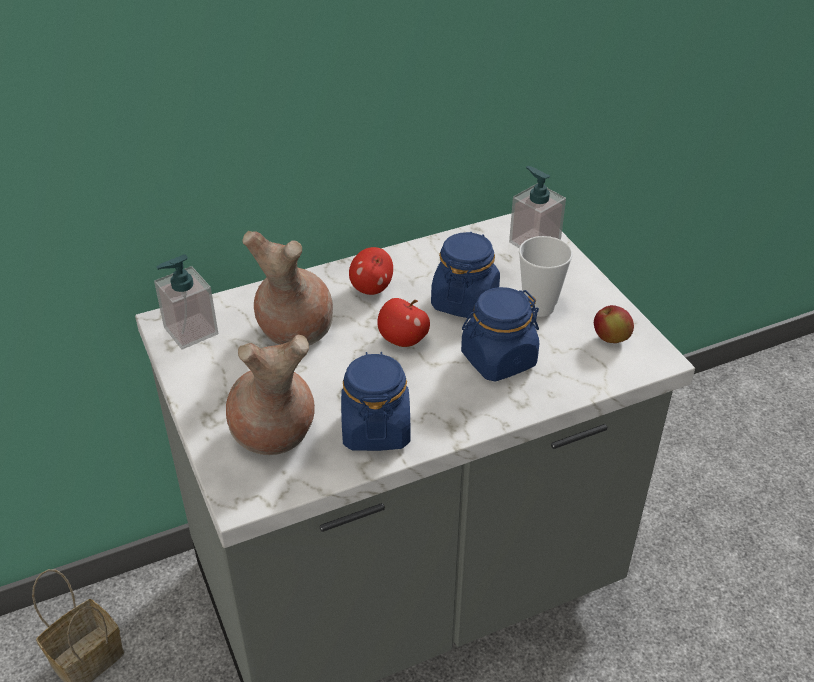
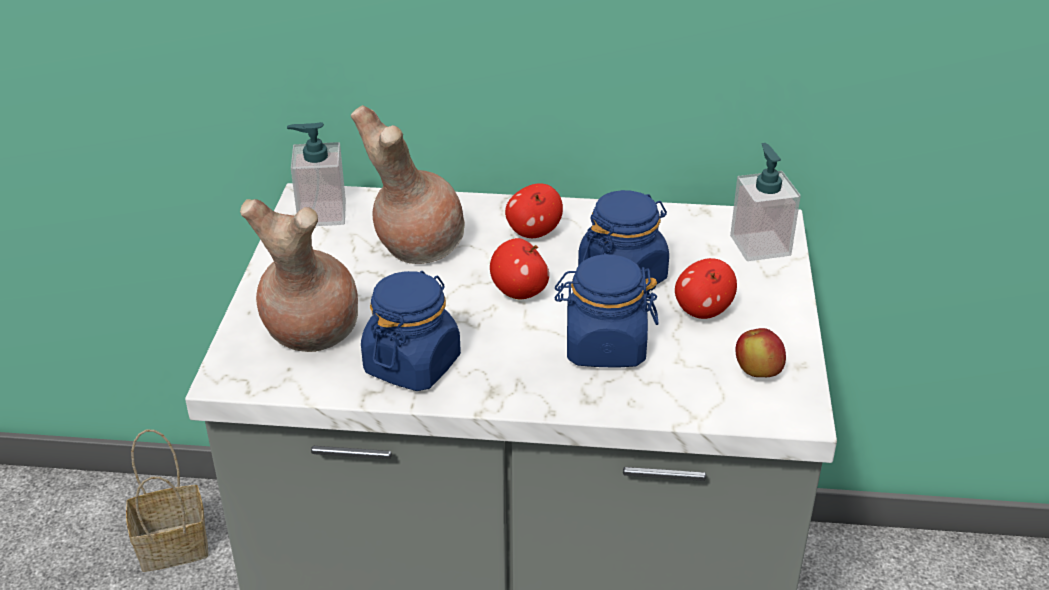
camera: 30 degrees right, 5 degrees down
cup [519,236,573,317] -> apple [675,258,737,319]

